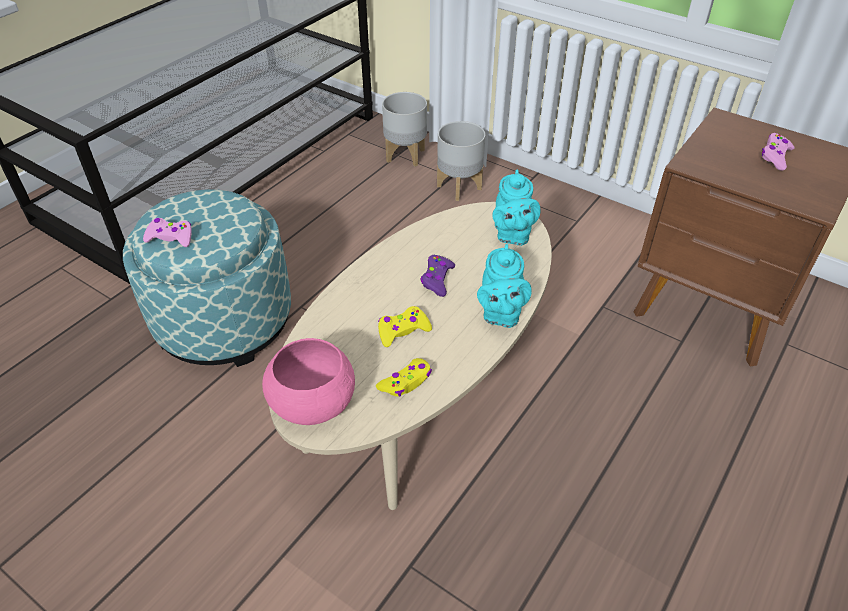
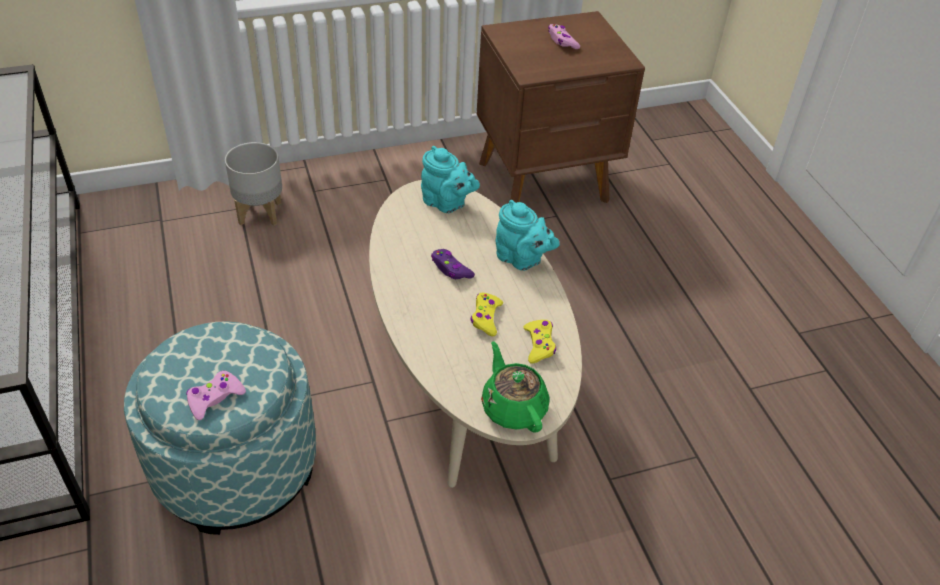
camera: 55 degrees left, 0 degrees up
pink bowl [262,338,355,425] -> green teapot [481,341,550,433]
grey planter [382,92,427,167] -> none

